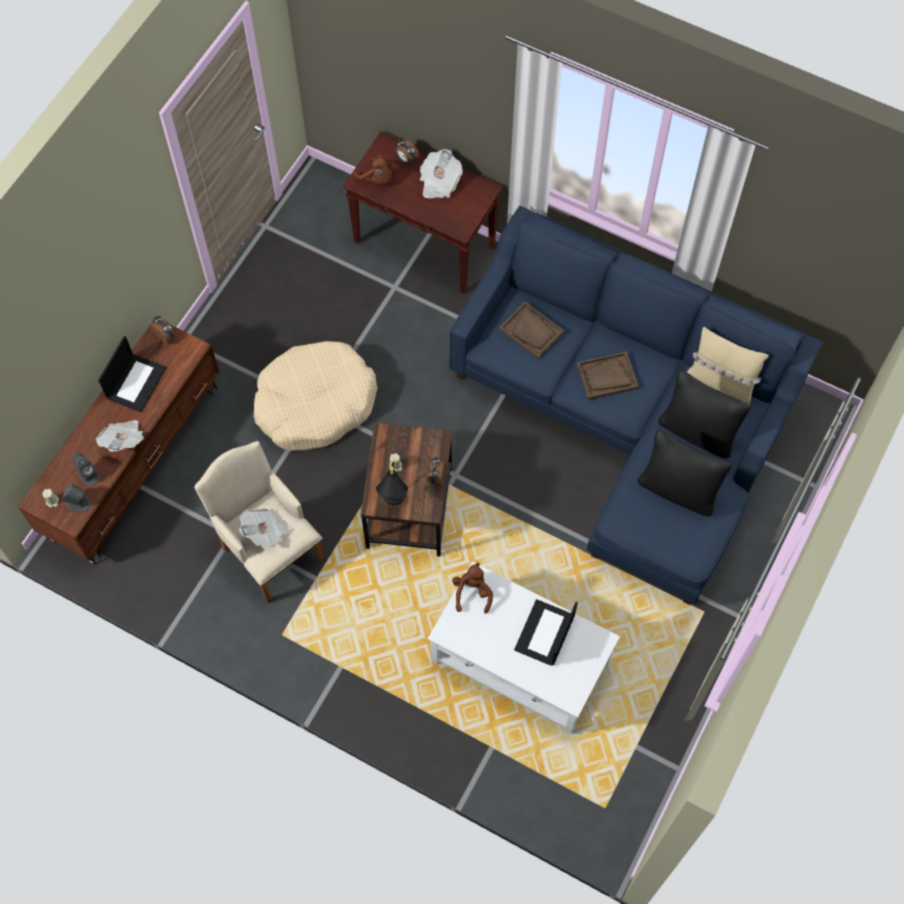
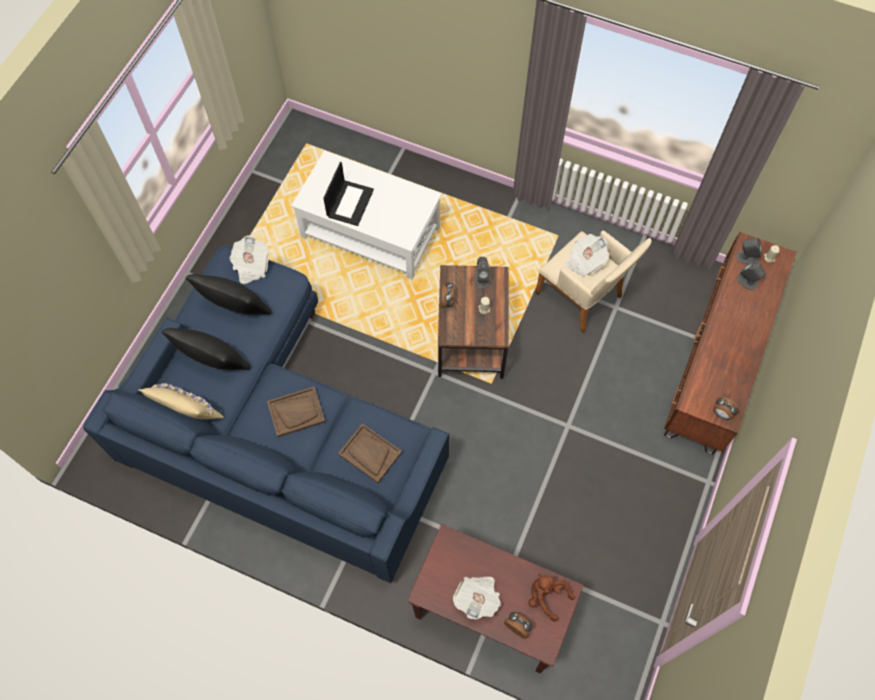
camera: 175 degrees right, 0 degrees up
newspaper [96,420,144,452] -> newspaper moved to [230,235,270,284]
laptop [98,336,166,412] -> none
beige dog bed [254,341,378,451] -> none
black table lamp [376,459,408,505] -> grey speaker [474,257,490,289]
brown plush toy [452,562,493,614] -> none

